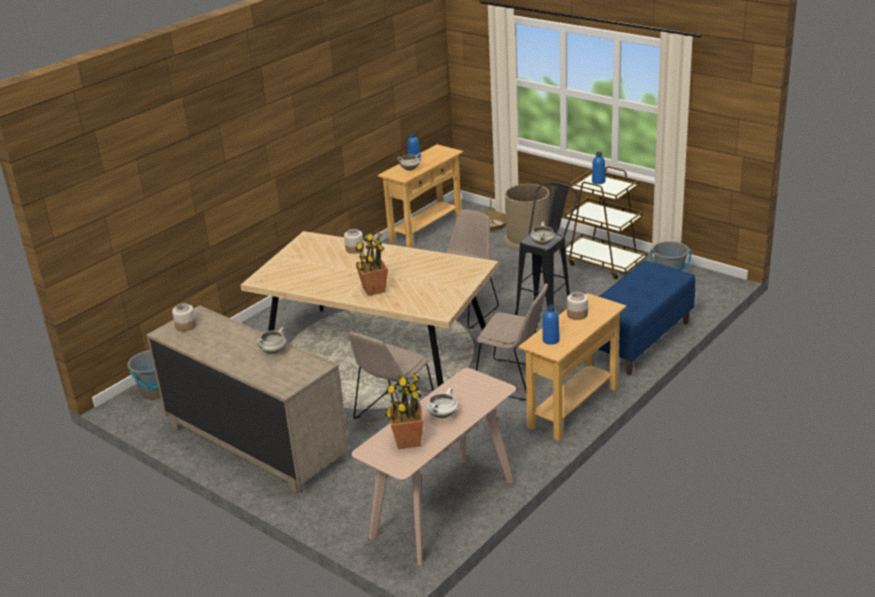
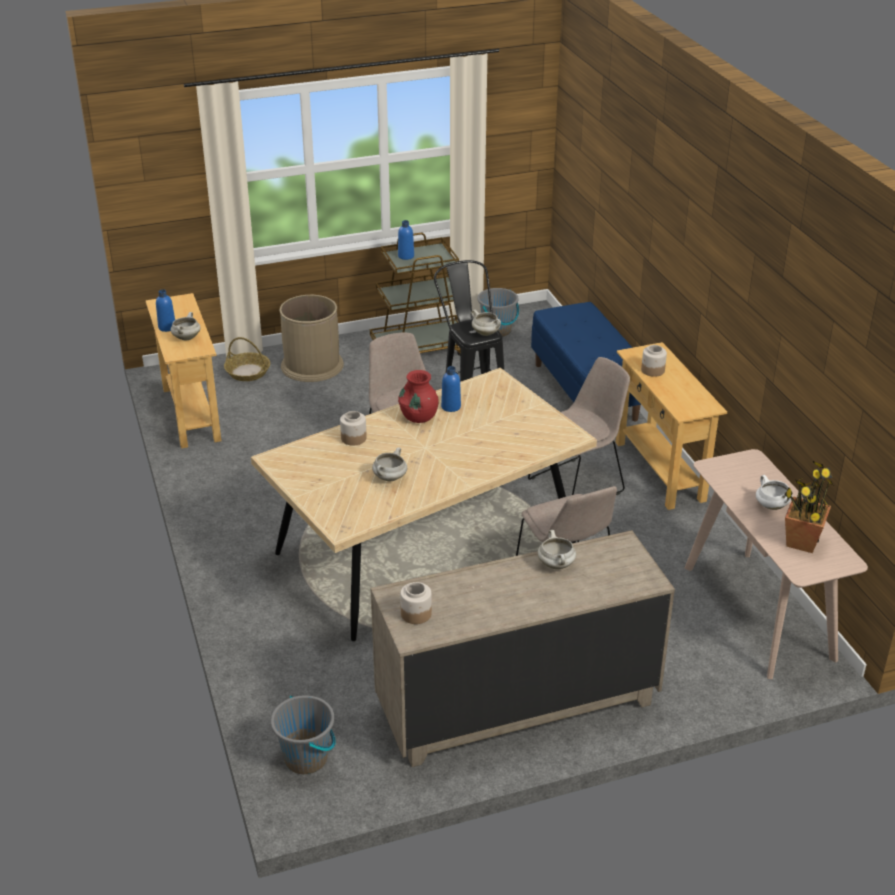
camera: 60 degrees left, 5 degrees up
potted plant [355,231,388,296] -> none
blue bottle [542,304,560,345] -> blue bottle moved to [441,366,461,412]
none -> white cooking pot [372,447,407,481]
none -> red vase [398,370,439,423]

